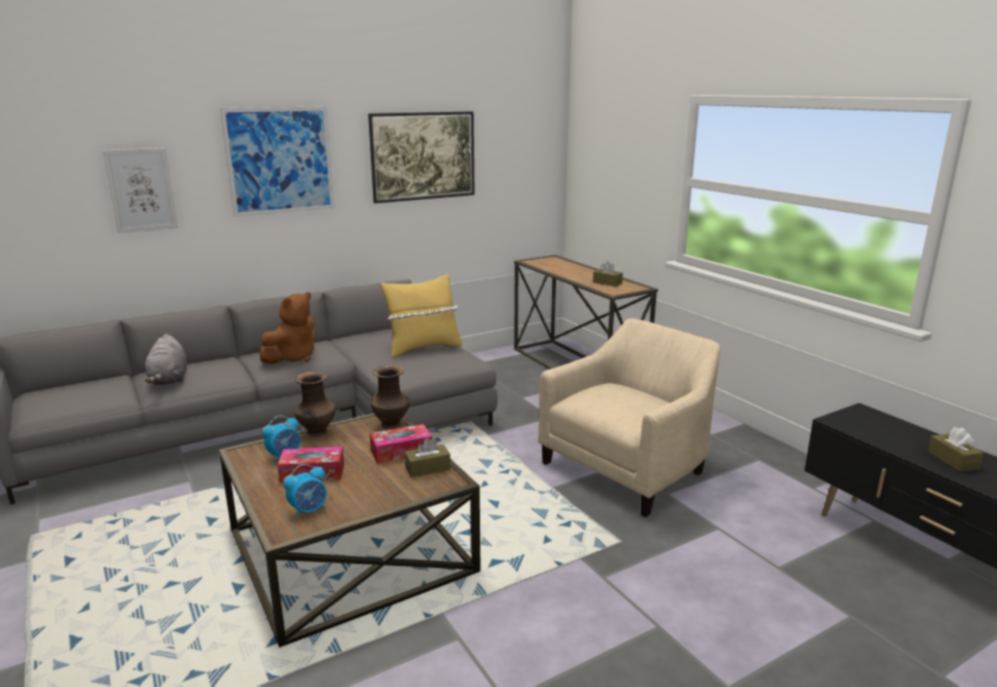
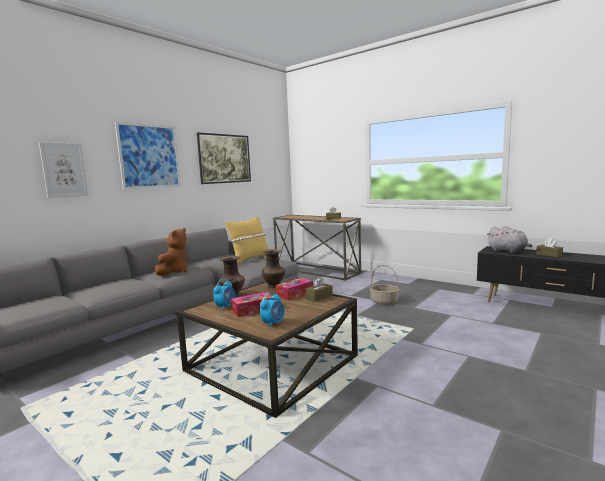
camera: 20 degrees left, 10 degrees down
grey plush toy [145,334,187,385] -> grey plush toy moved to [487,226,532,253]
beige armchair [538,318,720,517] -> basket [369,265,399,305]

